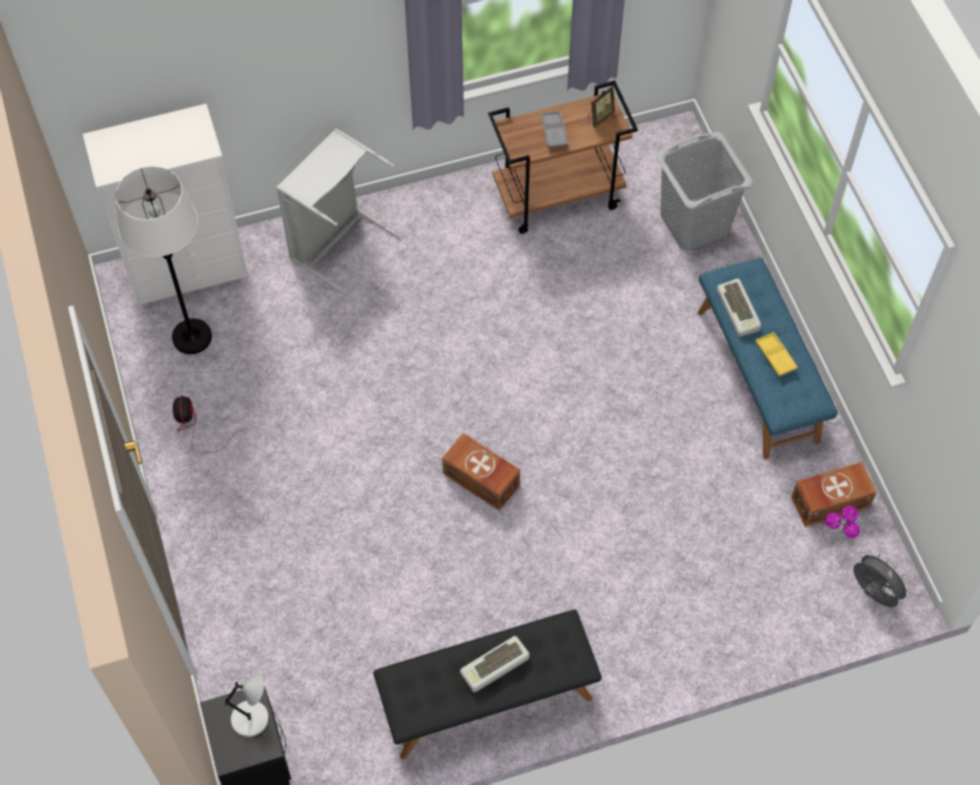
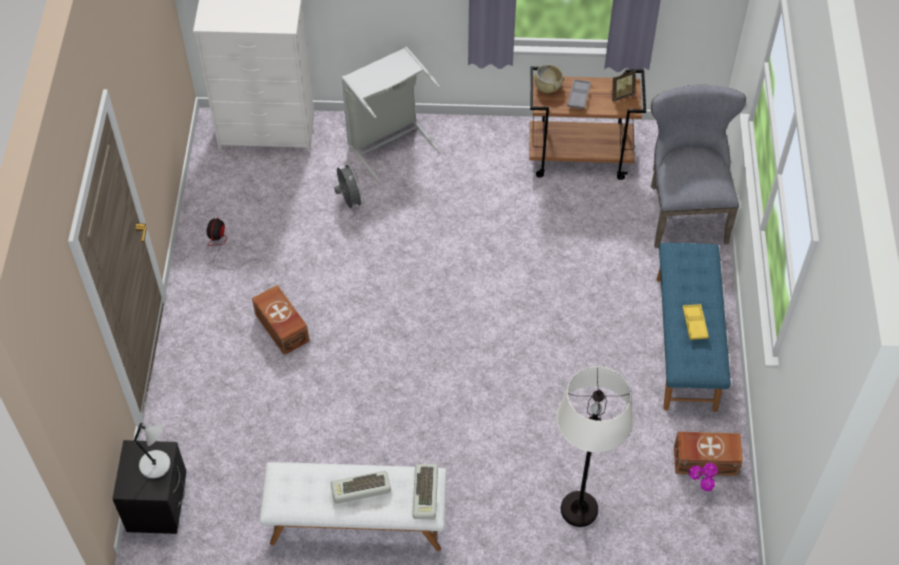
camera: 20 degrees right, 5 degrees down
white floor lamp [115,166,212,354] -> white floor lamp moved to [557,366,633,527]
black bench [373,609,602,760] -> white bench [259,462,447,551]
brown storage box [442,433,520,510] -> brown storage box moved to [252,285,309,355]
grey laundry basket [656,132,753,250] -> grey chair [651,85,746,248]
keyboard [717,278,761,337] -> keyboard moved to [412,464,438,520]
grey fan [853,550,911,607] -> grey fan moved to [334,162,364,208]
none -> beige bowl [534,64,563,93]

